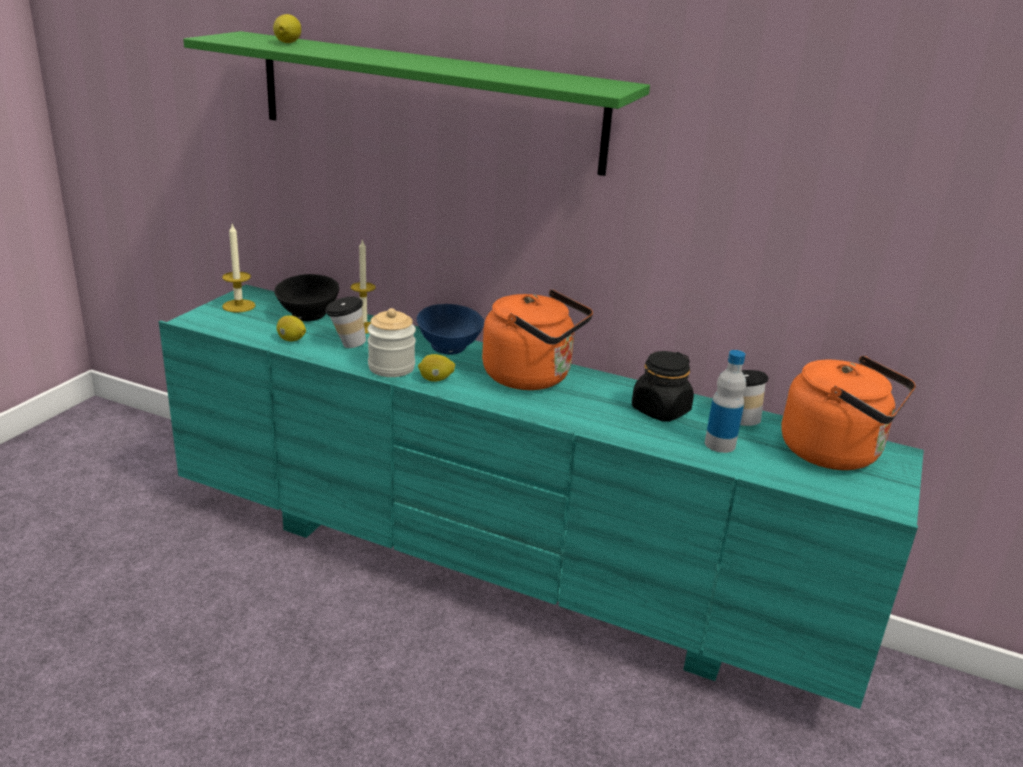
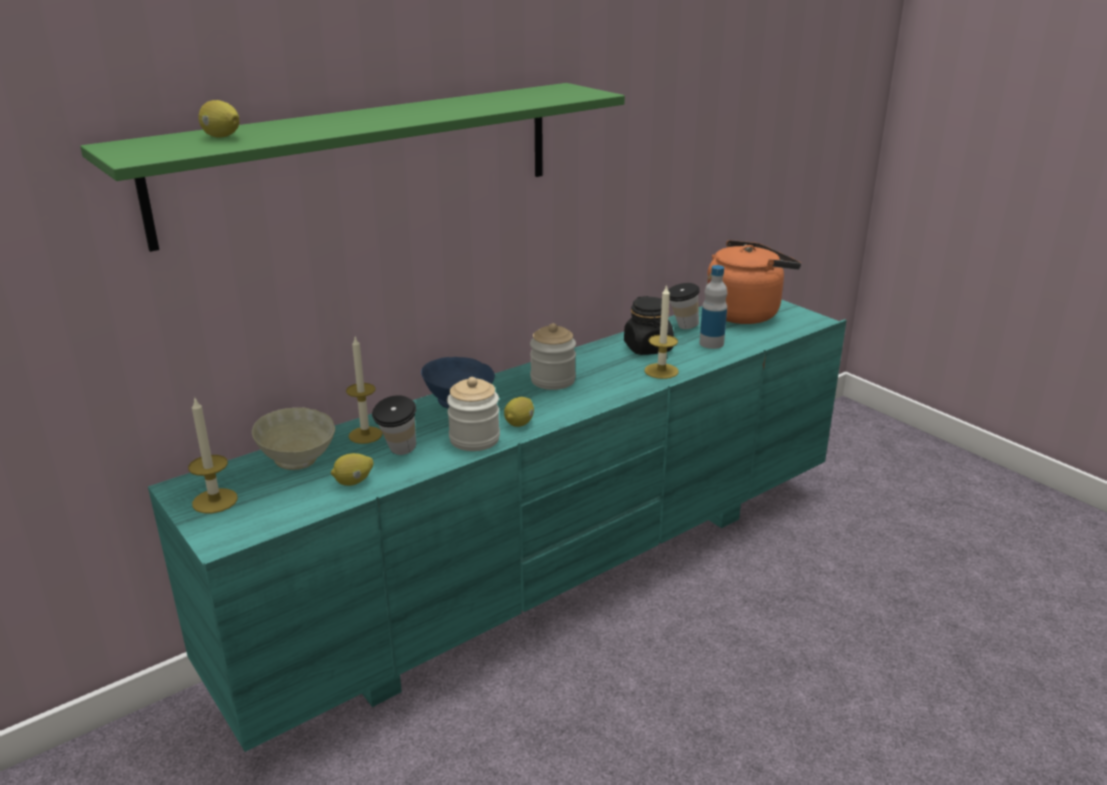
camera: 60 degrees left, 0 degrees up
black bowl [274,274,339,321] -> beige bowl [252,407,335,470]
orange kettle [482,289,593,390] -> jar [530,323,576,390]
none -> candle [645,284,678,379]

